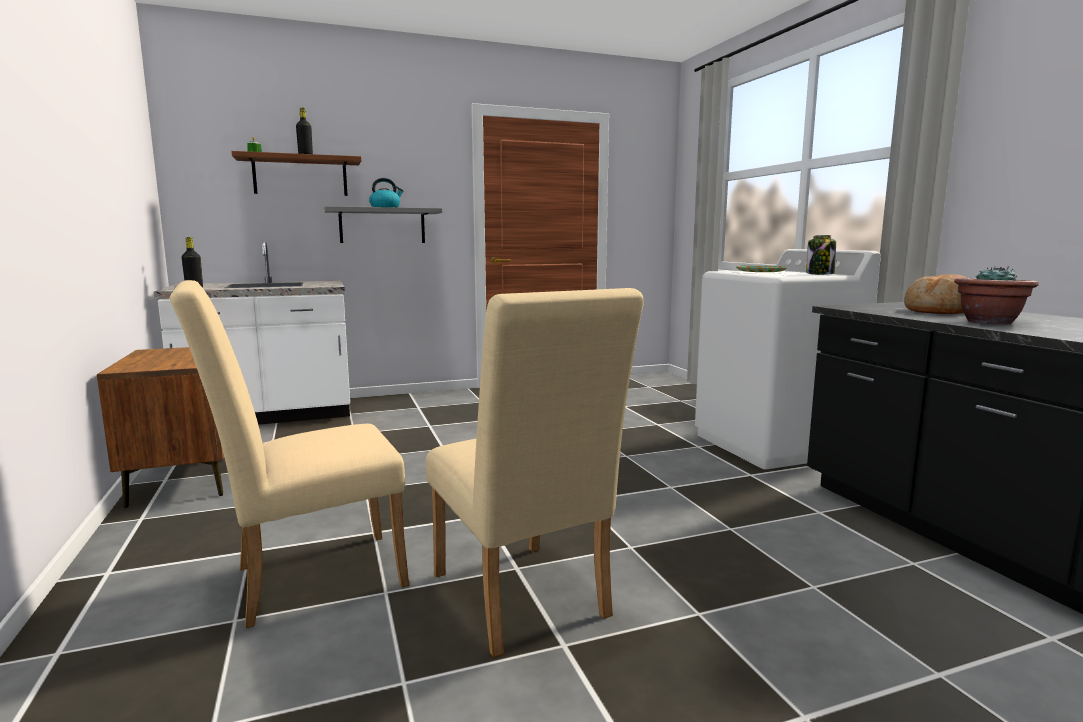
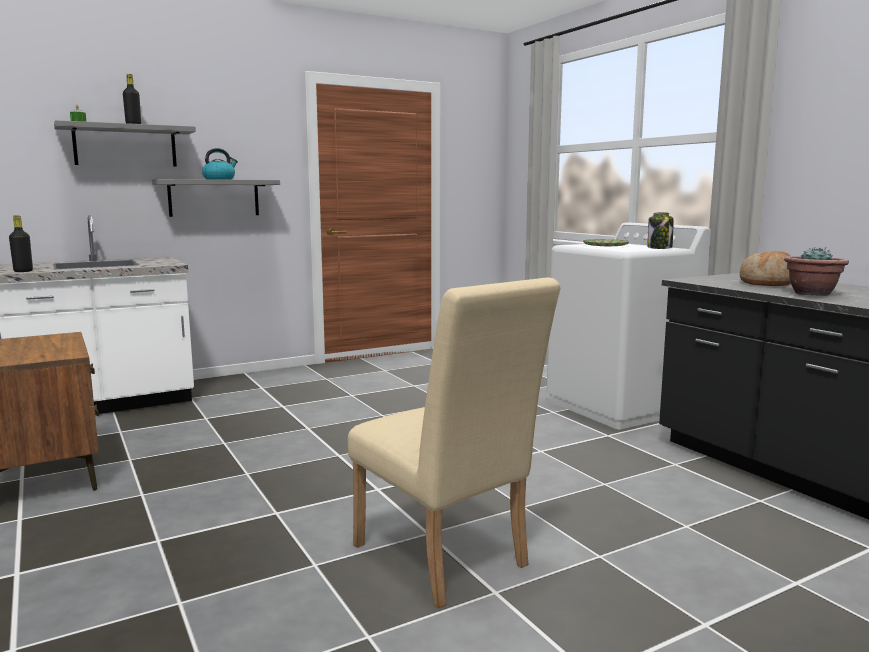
camera: 10 degrees left, 0 degrees up
beige chair [169,280,409,628] -> none
brown shelf [231,151,361,196] -> grey shelf [54,120,196,167]

